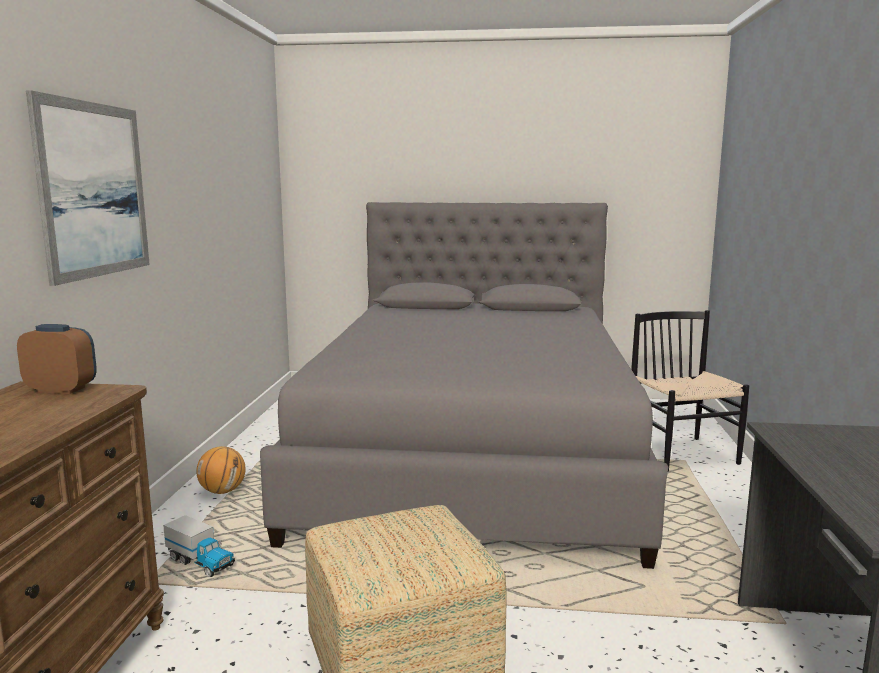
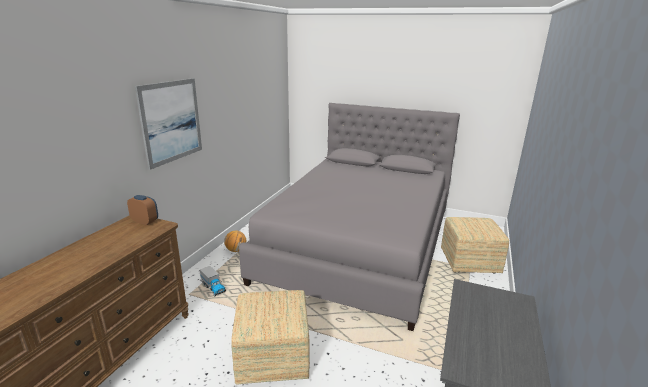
camera: 15 degrees right, 10 degrees up
black chair [631,310,749,472] -> ottoman [441,217,509,273]

